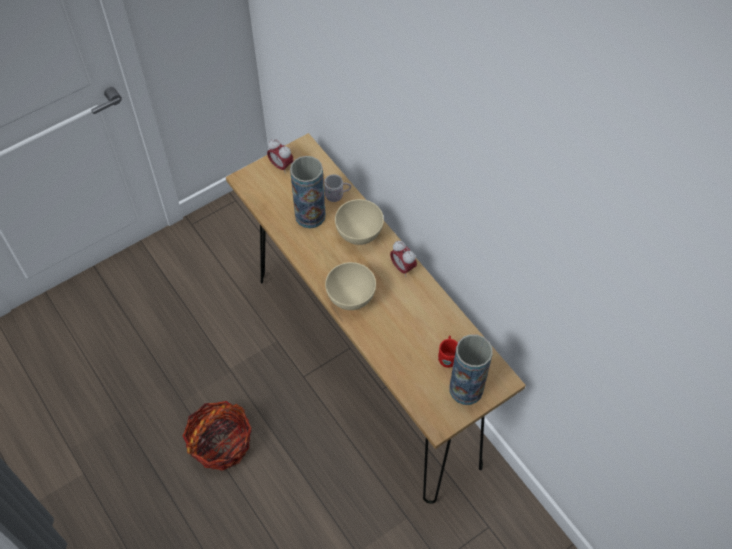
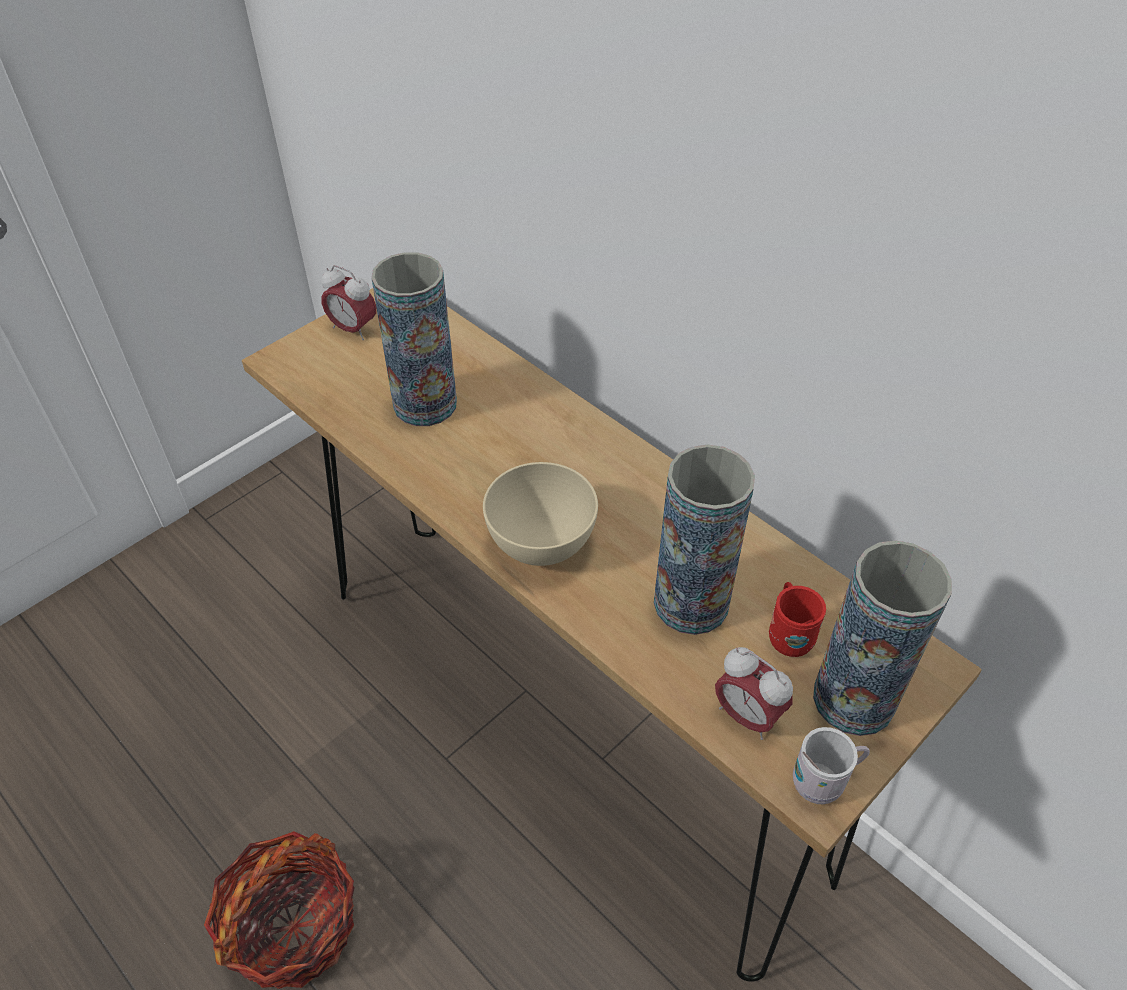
camera: 10 degrees left, 10 degrees down
white mug [324,174,351,202] -> white mug moved to [793,727,870,804]
beige bowl [335,199,384,245] -> none
alarm clock [390,241,417,277] -> alarm clock moved to [715,647,793,740]
none -> vase [654,444,755,635]

